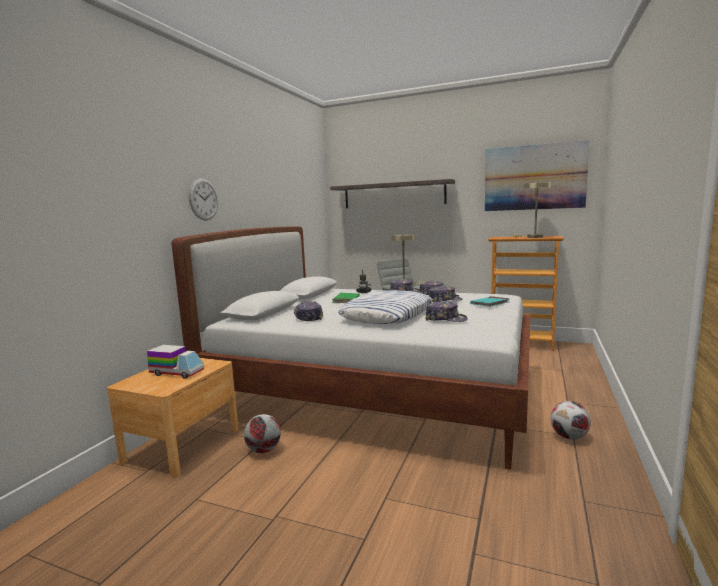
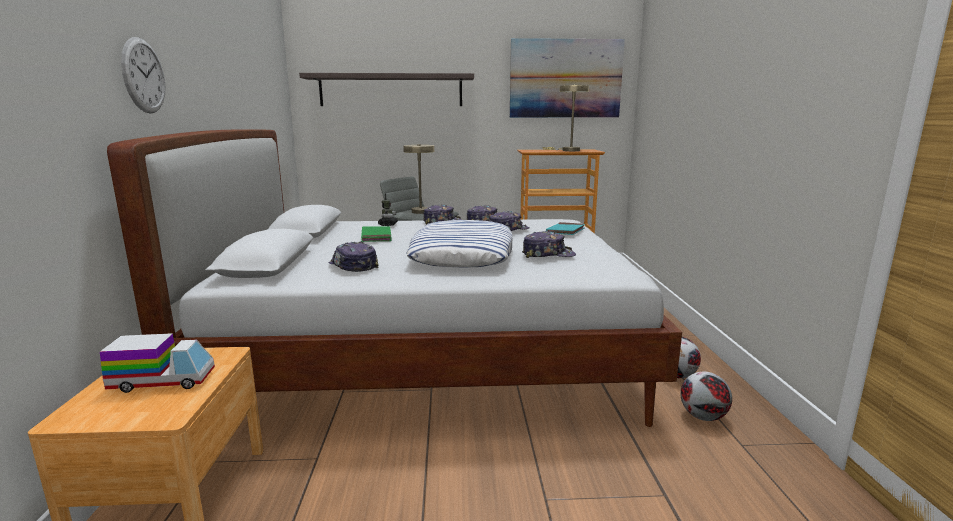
camera: 25 degrees left, 5 degrees up
football [244,414,281,453] -> football moved to [680,372,732,421]

